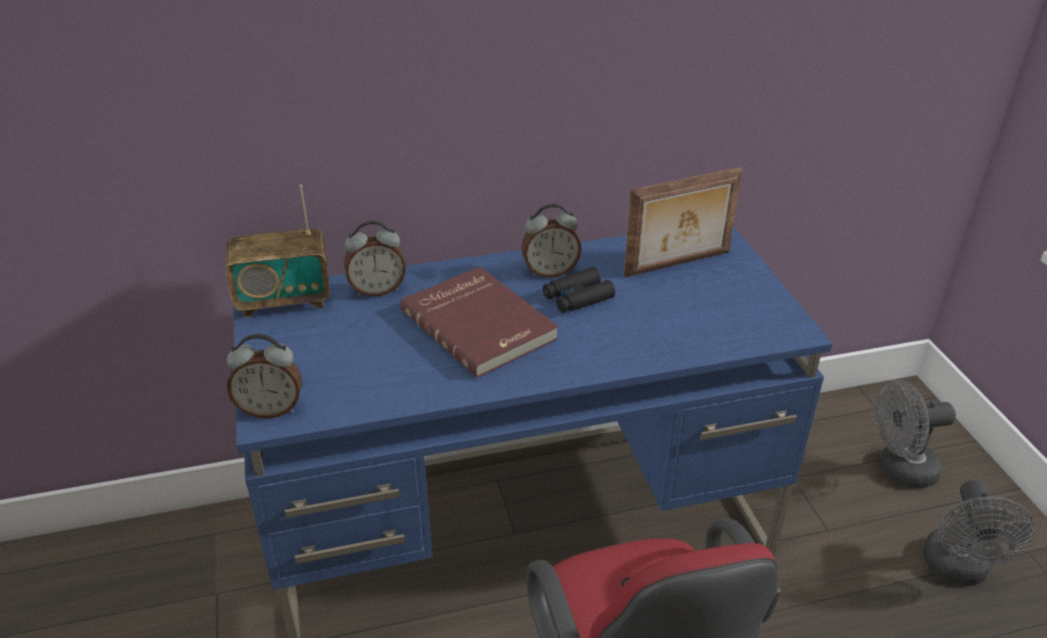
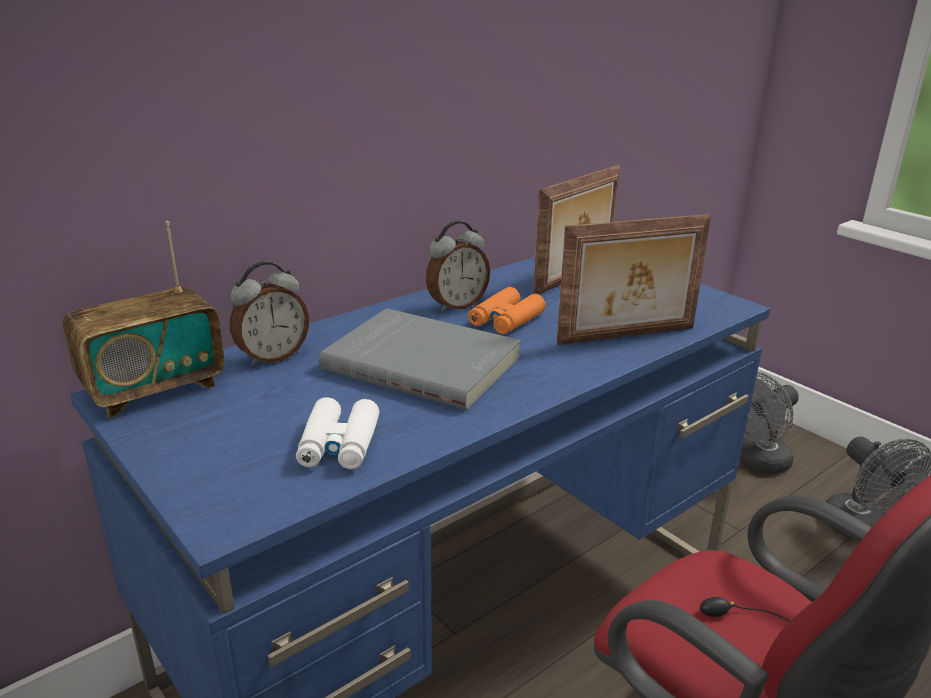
camera: 25 degrees left, 10 degrees down
alarm clock [227,334,302,419] -> none
red book [400,267,559,378] -> grey book [319,308,521,410]
black binoculars [543,267,615,313] -> orange binoculars [468,287,546,334]
none -> white binoculars [296,397,380,469]
none -> picture frame [556,214,711,345]

